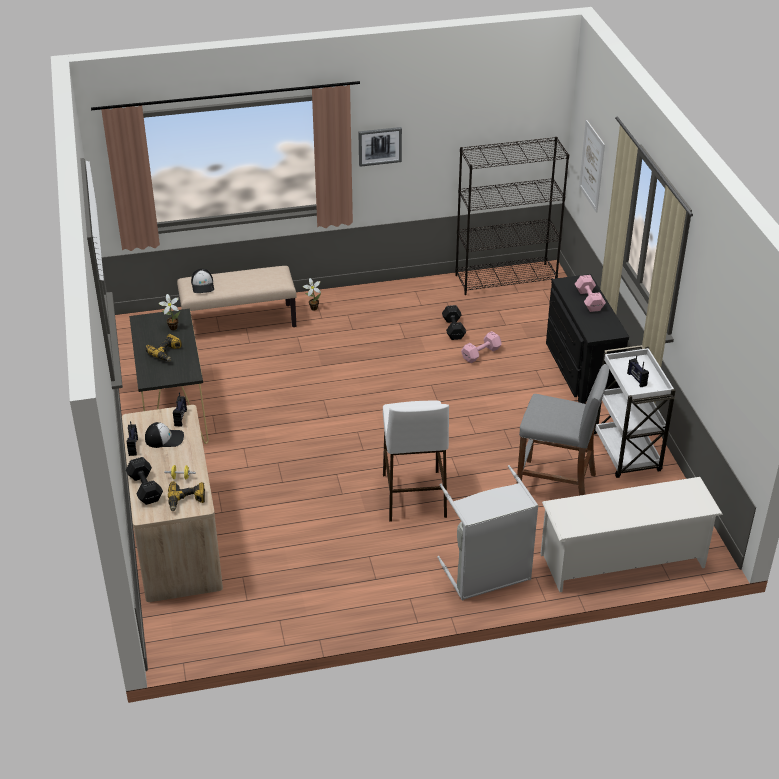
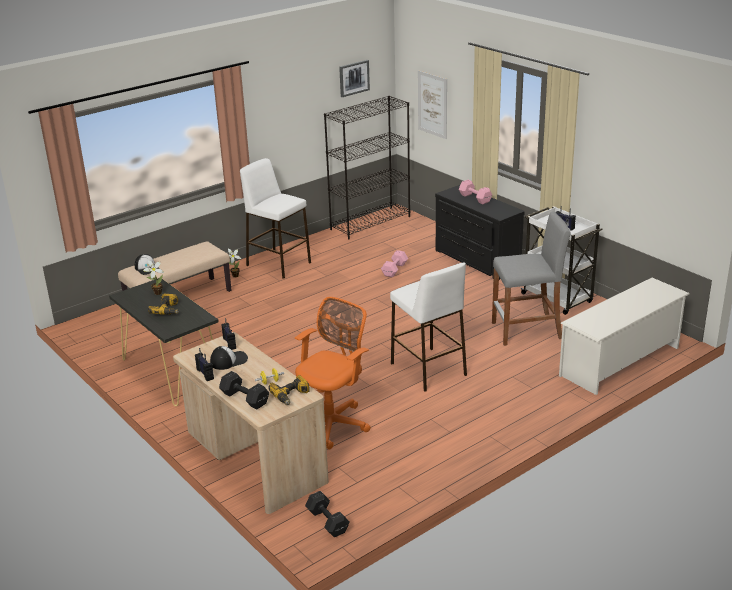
camera: 25 degrees left, 10 degrees down
picture [359,127,402,167] -> picture moved to [339,60,370,97]
grey laundry basket [437,465,539,601] -> none
black dumbbell [442,305,466,340] -> black dumbbell moved to [305,491,350,537]
none -> white stool [240,158,311,279]
none -> orange office chair [295,297,370,450]

